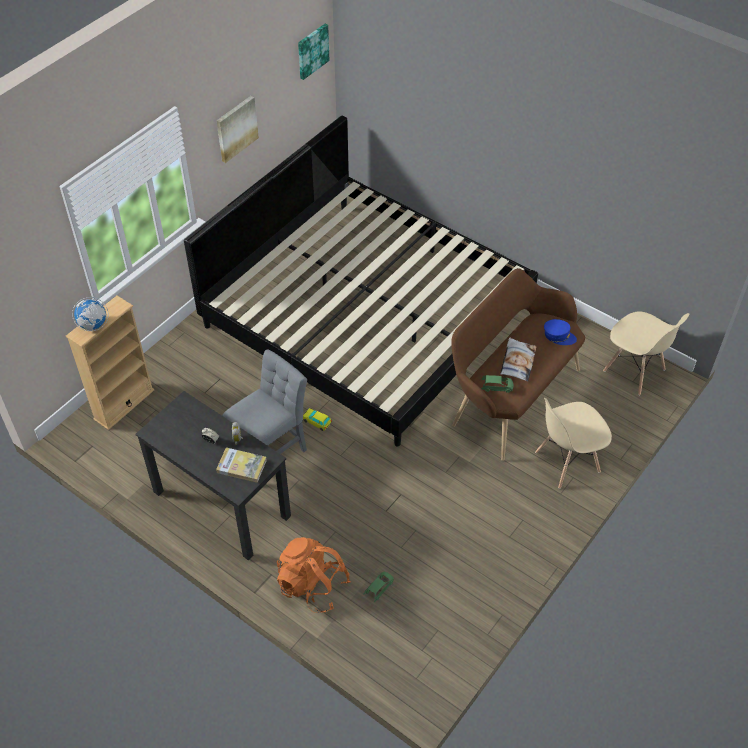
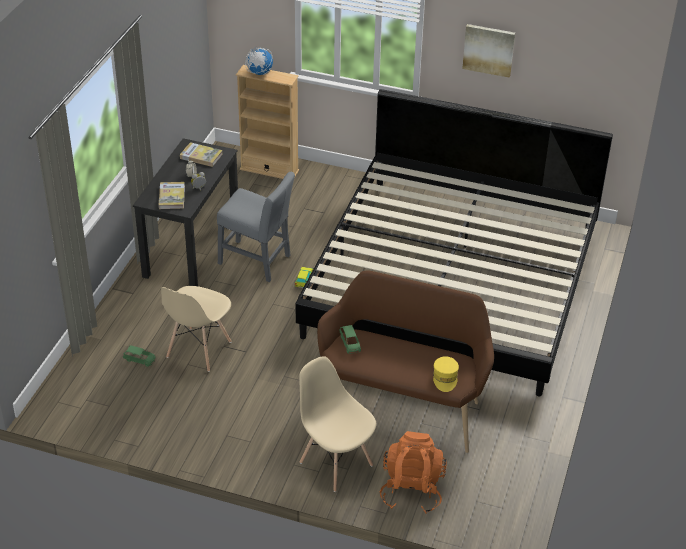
camera: 70 degrees right, 10 degrees down
orange backpack [277,537,350,613] -> orange backpack moved to [380,431,447,514]
picture [298,24,329,80] -> none
pillow [500,337,537,381] -> none
blue cap [544,319,577,345] -> yellow cap [433,356,459,392]
beige chair [603,311,690,395] -> beige chair moved to [161,286,232,372]
none -> book [180,142,223,167]

